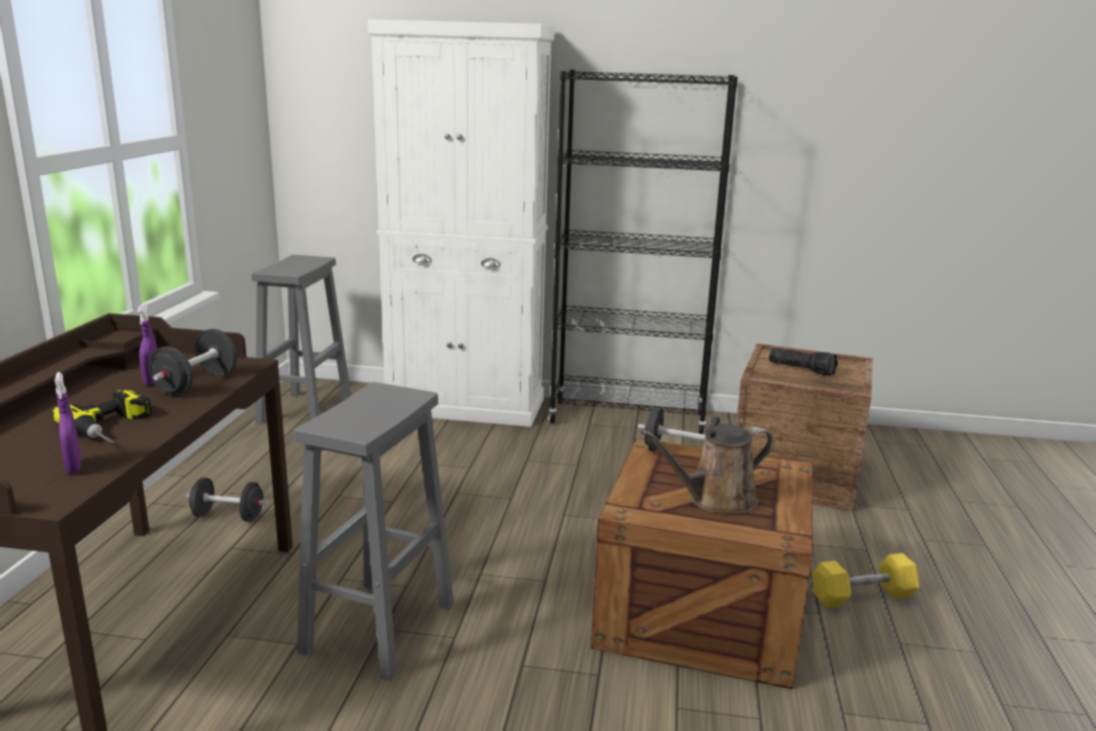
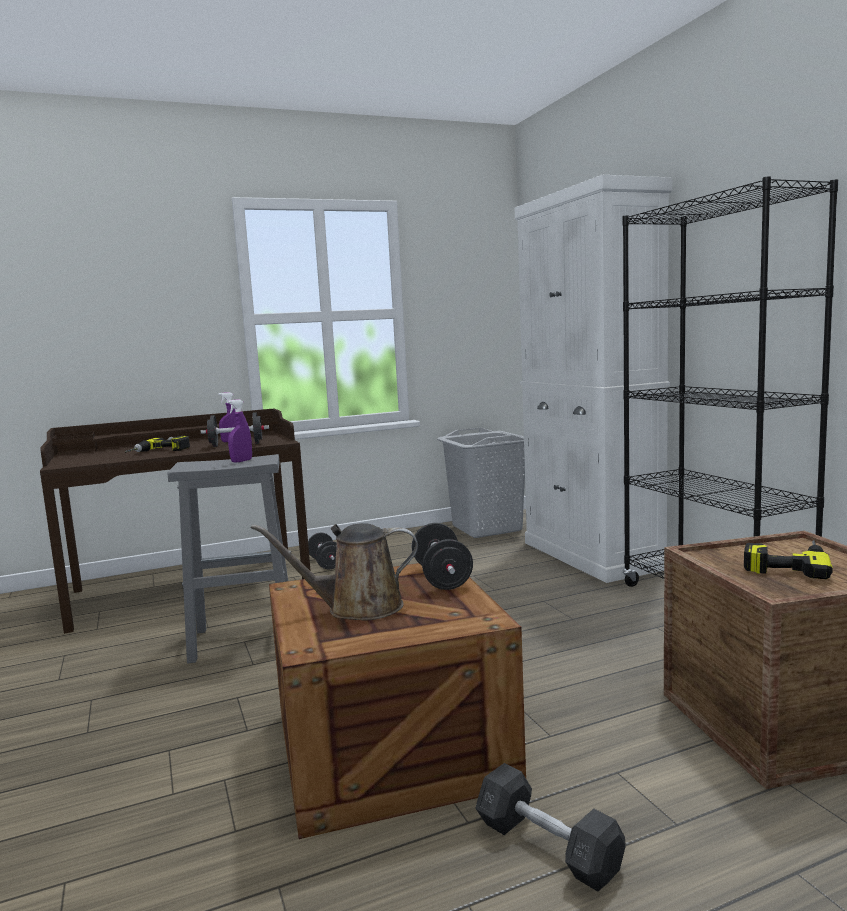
camera: 60 degrees right, 10 degrees down
purple spray bottle [54,372,81,474] -> purple spray bottle moved to [227,399,252,463]
grey stool [251,255,351,424] -> grey laundry basket [437,427,525,538]
brown watering can [641,424,774,514] -> brown watering can turned 45 degrees counterclockwise [251,523,418,621]
flashlight [769,348,838,376] -> power drill [744,540,833,579]
yellow dumbbell [812,553,919,608] -> grey dumbbell [475,763,626,892]

